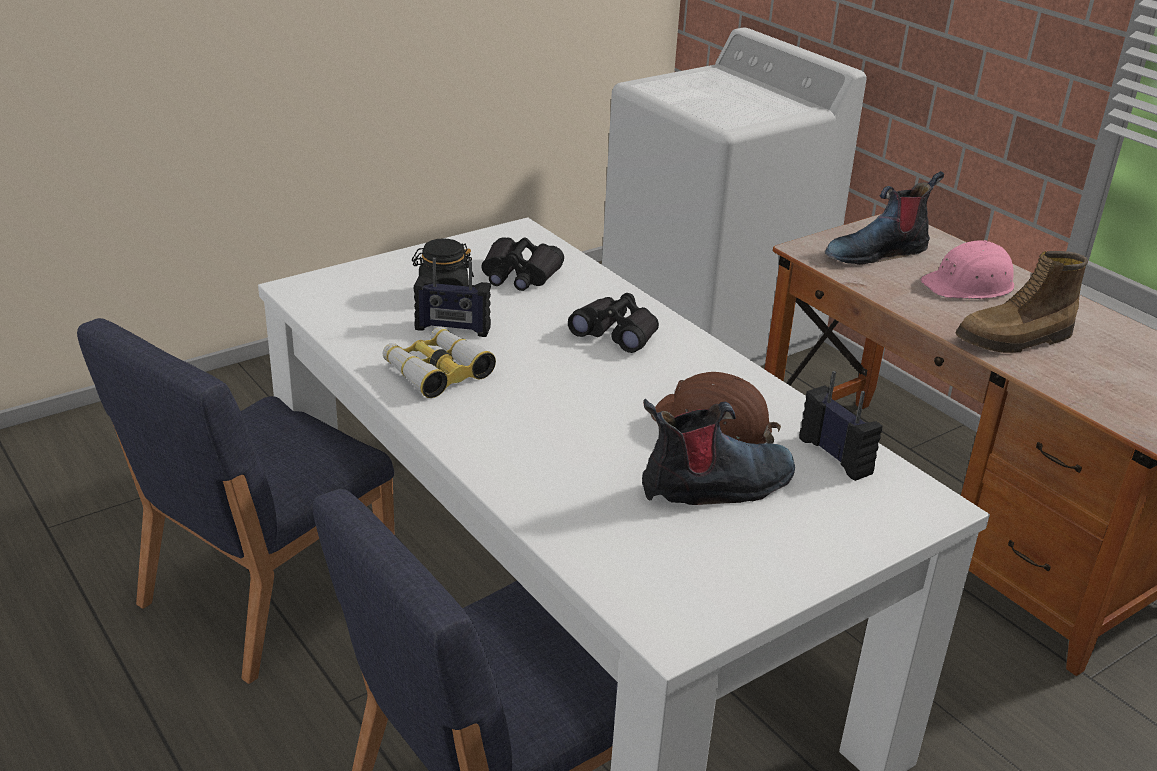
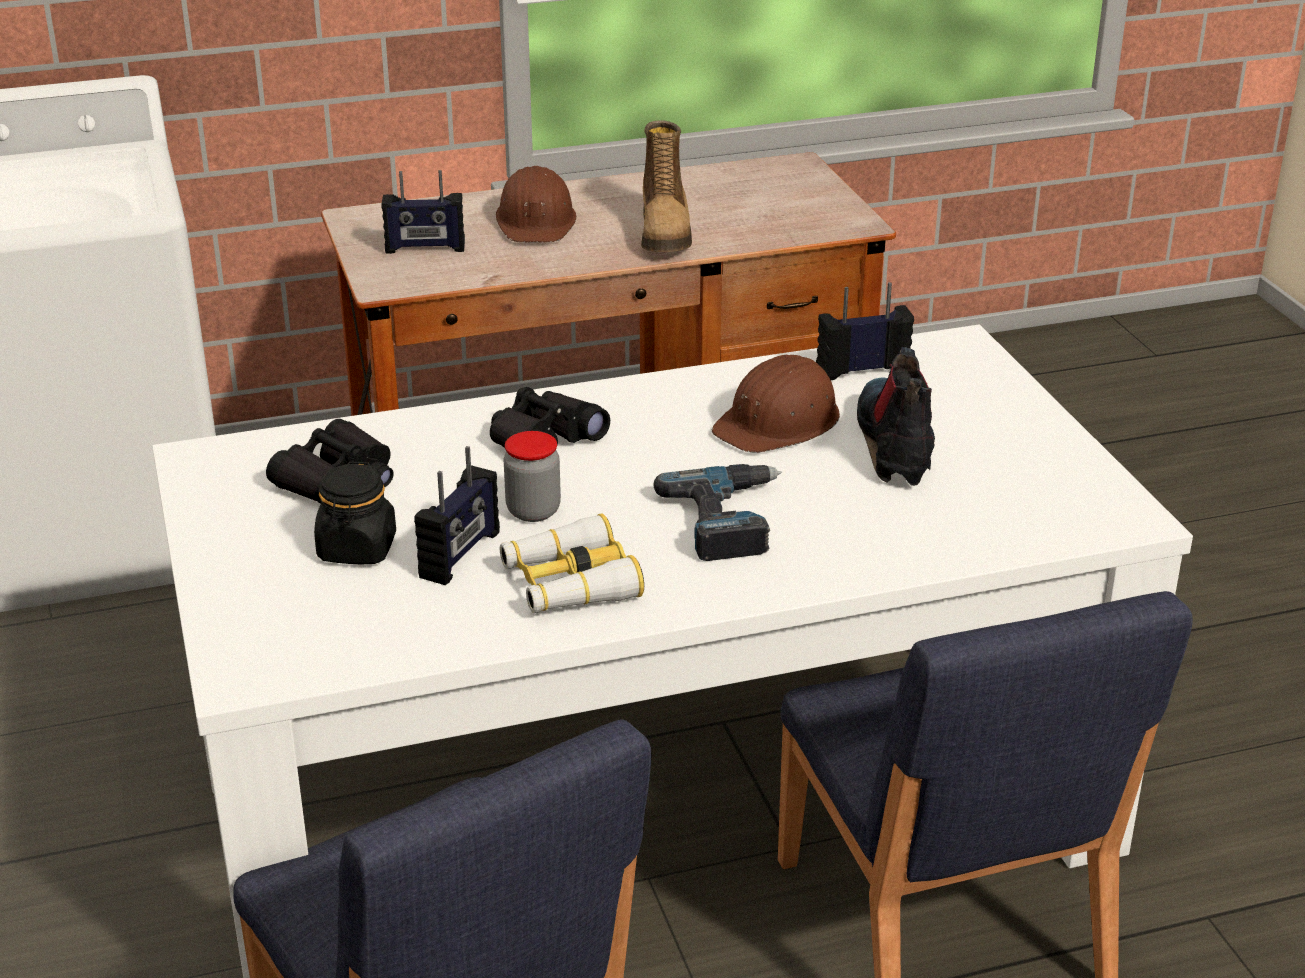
camera: 70 degrees left, 0 degrees up
boot [825,171,944,265] -> radio [382,170,465,254]
pink hard hat [921,240,1014,299] -> brown hard hat [496,166,577,243]
none -> jar [504,431,561,522]
none -> power drill [654,464,781,561]

